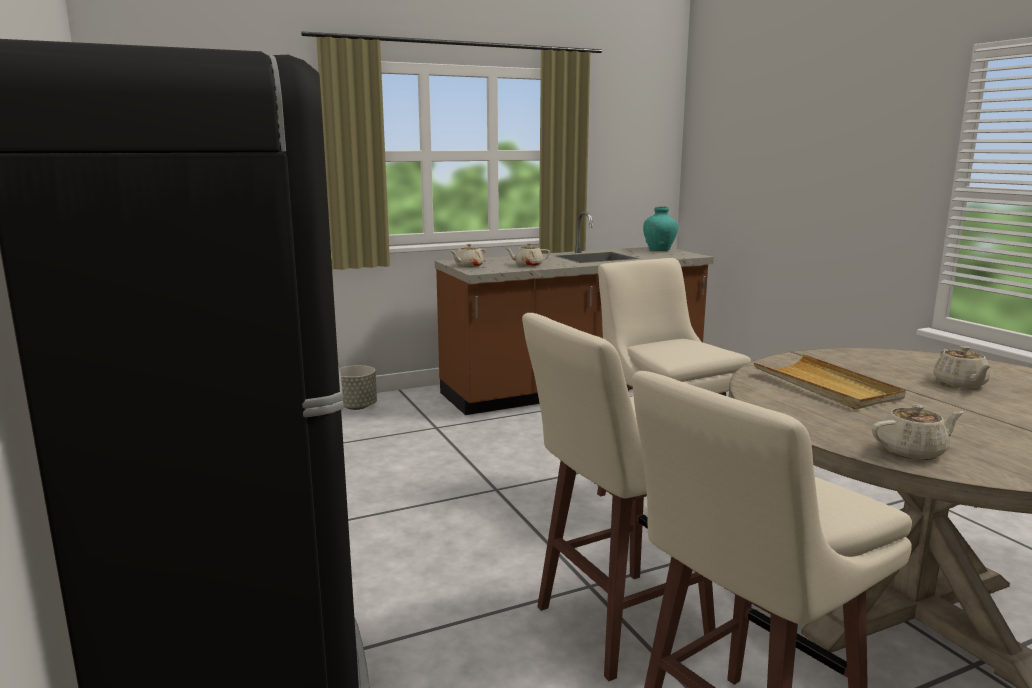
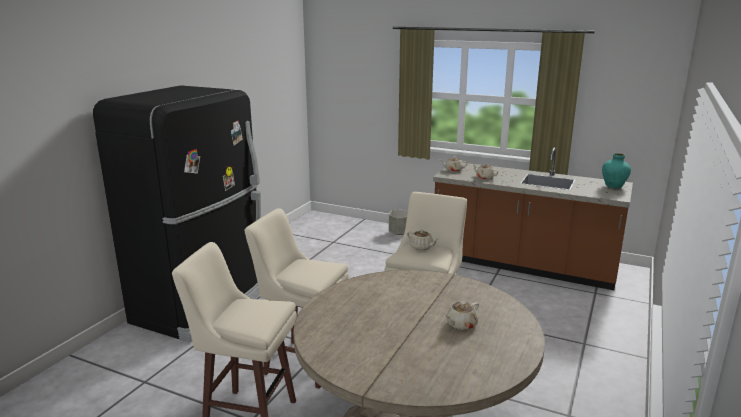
camera: 50 degrees right, 5 degrees up
beige tray [754,354,906,410] -> none
beige teapot [872,404,964,460] -> beige teapot moved to [407,230,439,250]

